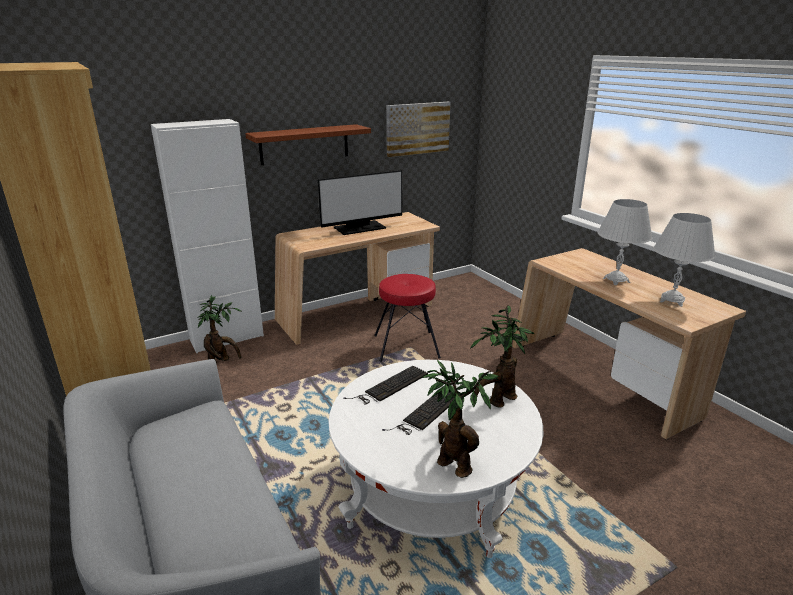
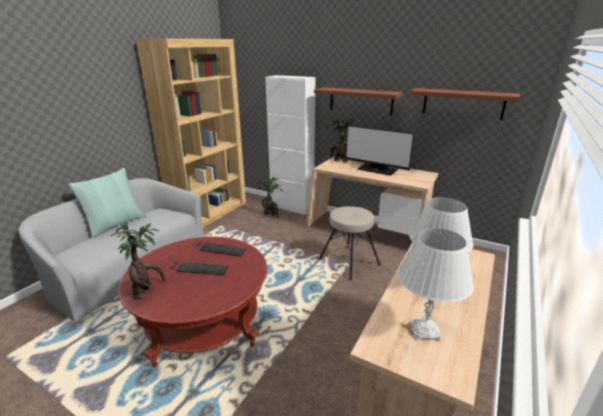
camera: 60 degrees right, 0 degrees up
white coffee table [328,360,543,558] -> red coffee table [118,237,267,367]
red stool [374,274,441,362] -> beige stool [319,206,380,281]
picture [386,102,451,157] -> brown shelf [410,88,520,120]
potted plant [470,305,534,408] -> potted plant moved to [326,118,354,162]
none -> pillow [68,168,145,238]

